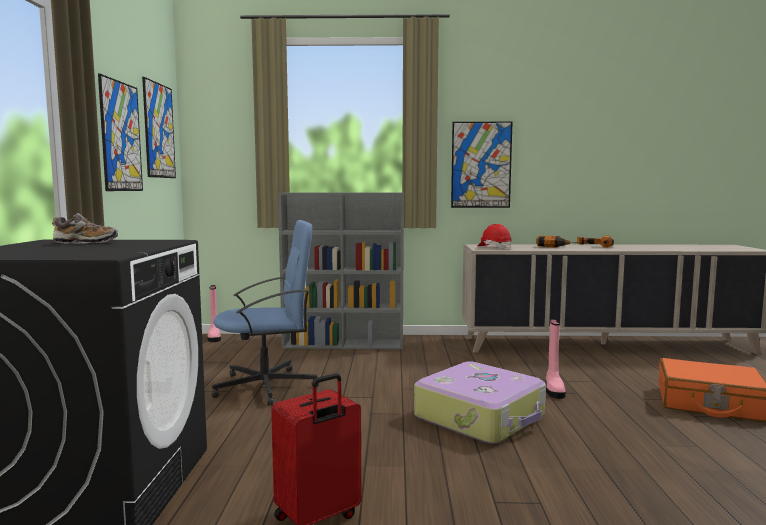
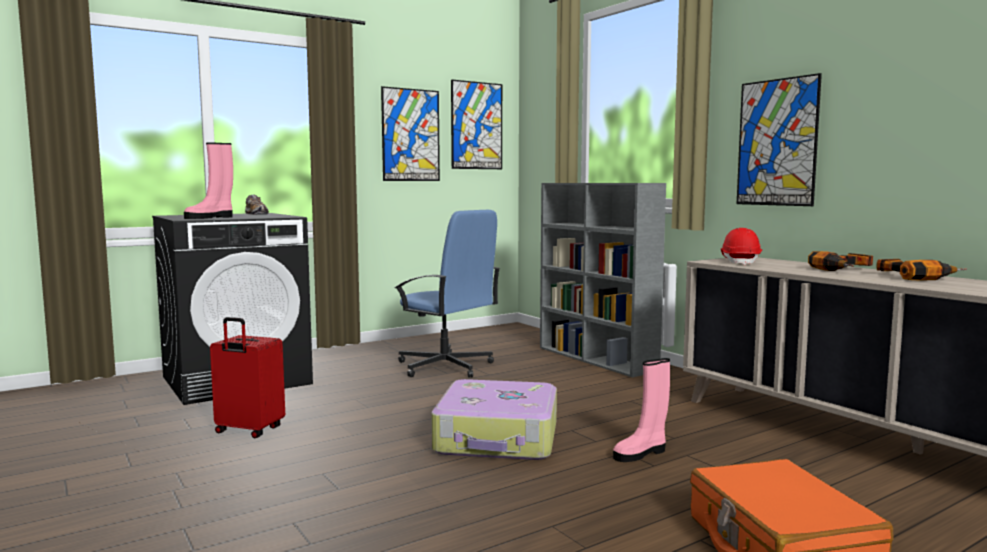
camera: 55 degrees right, 0 degrees up
pink boot [207,285,221,342] -> pink boot moved to [184,143,233,219]

